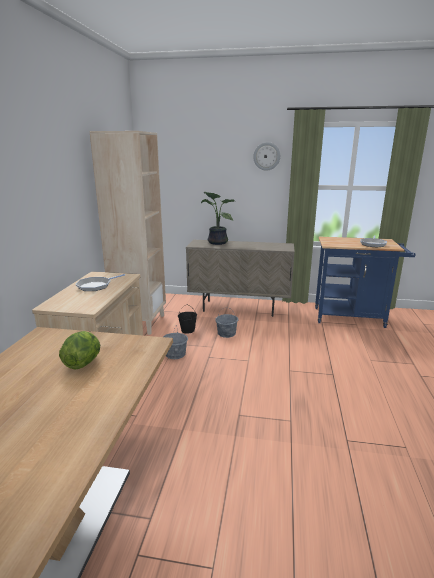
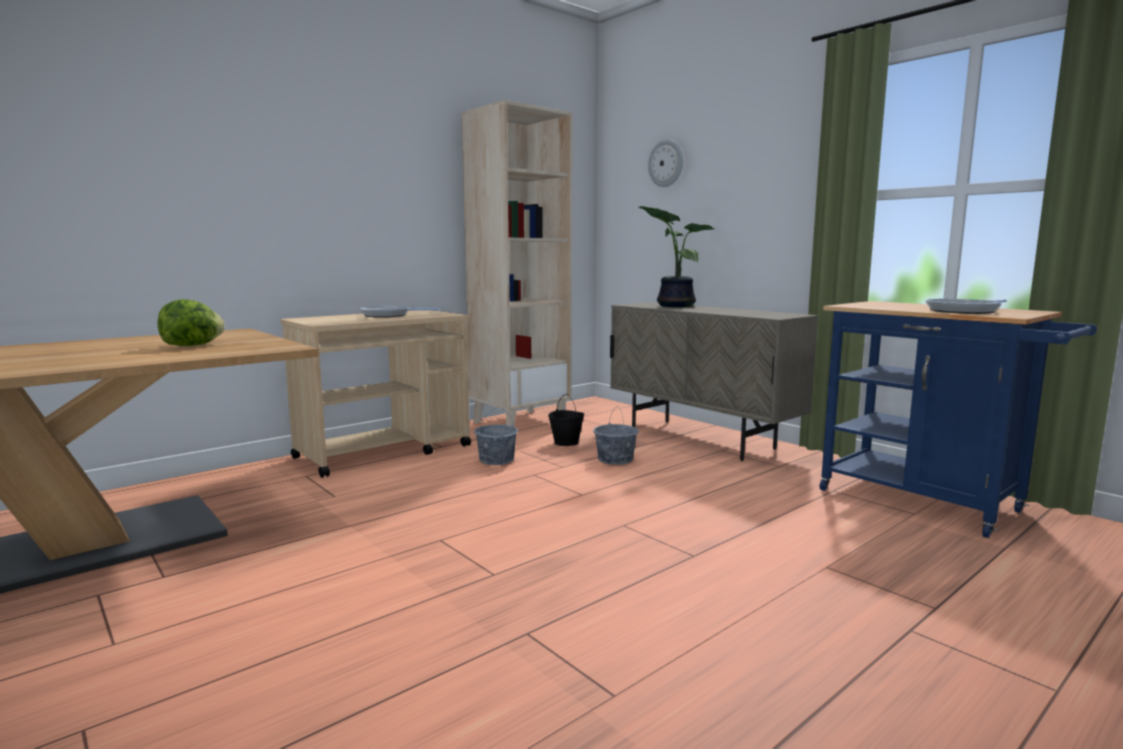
camera: 40 degrees right, 10 degrees down
wall clock [253,142,280,171] -> wall clock moved to [648,140,683,187]

